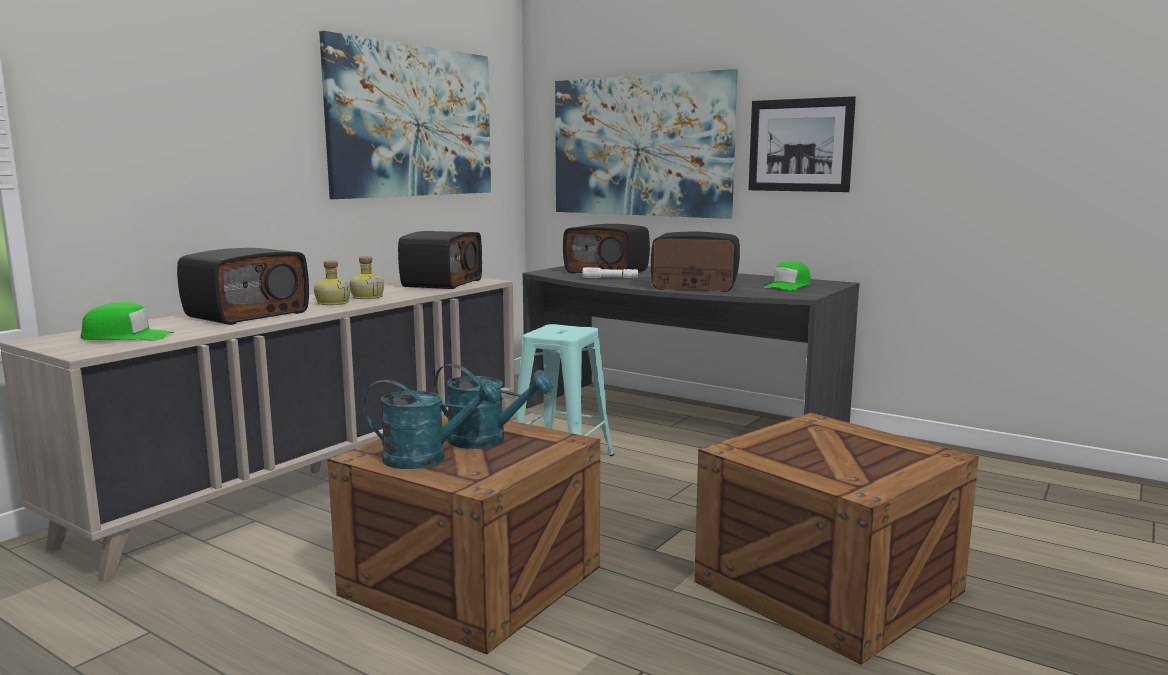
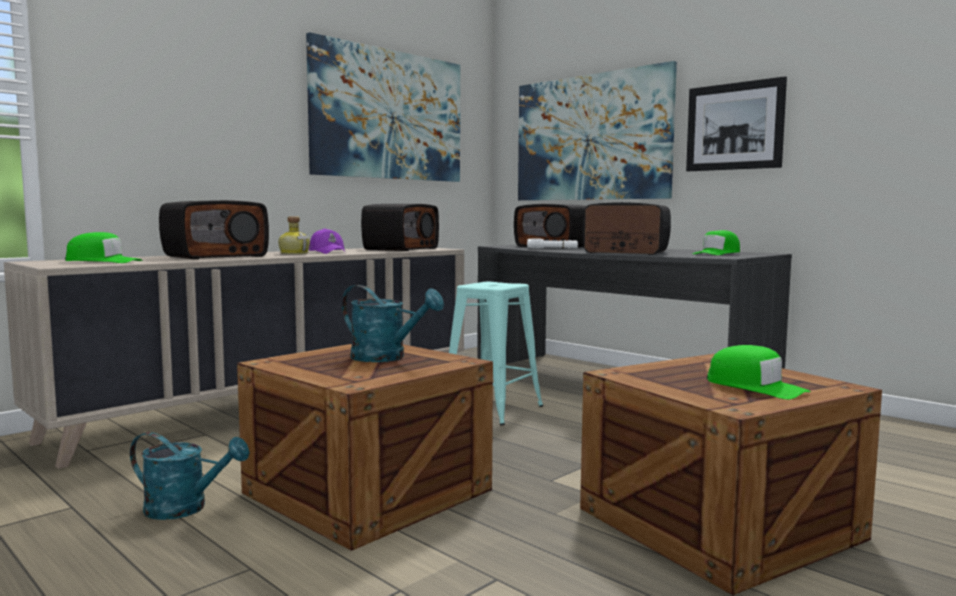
camera: 10 degrees right, 5 degrees down
bottle [349,256,384,299] -> purple cap [309,228,345,254]
turquoise watering can [363,379,499,469] -> turquoise watering can moved to [130,432,250,520]
none -> green cap [707,345,811,399]

